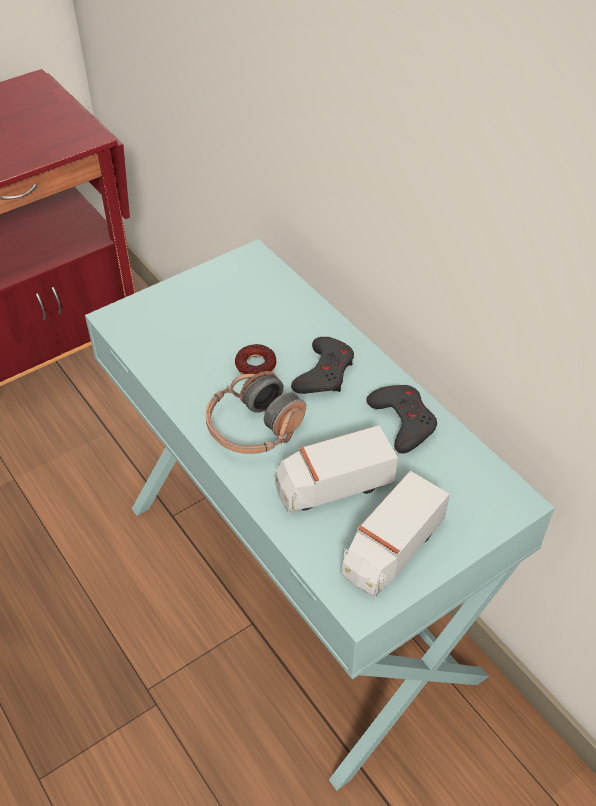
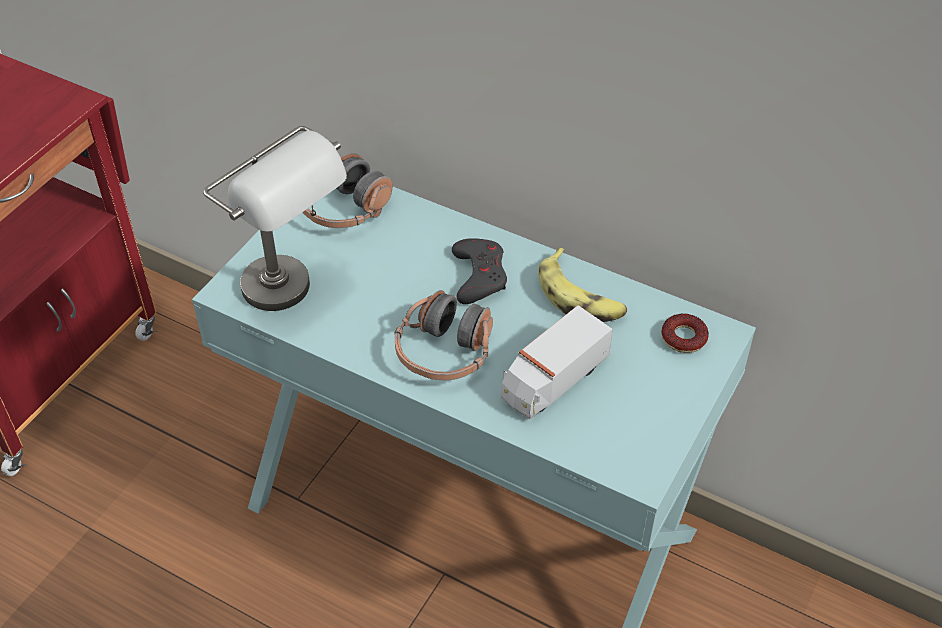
camera: 25 degrees left, 0 degrees up
donut [235,344,276,375] -> donut moved to [662,313,709,353]
toy truck [341,471,450,597] -> none
grey game controller [367,385,437,453] -> banana [538,248,627,322]
none -> grey table lamp [203,126,347,311]
none -> headphones [302,153,393,228]

